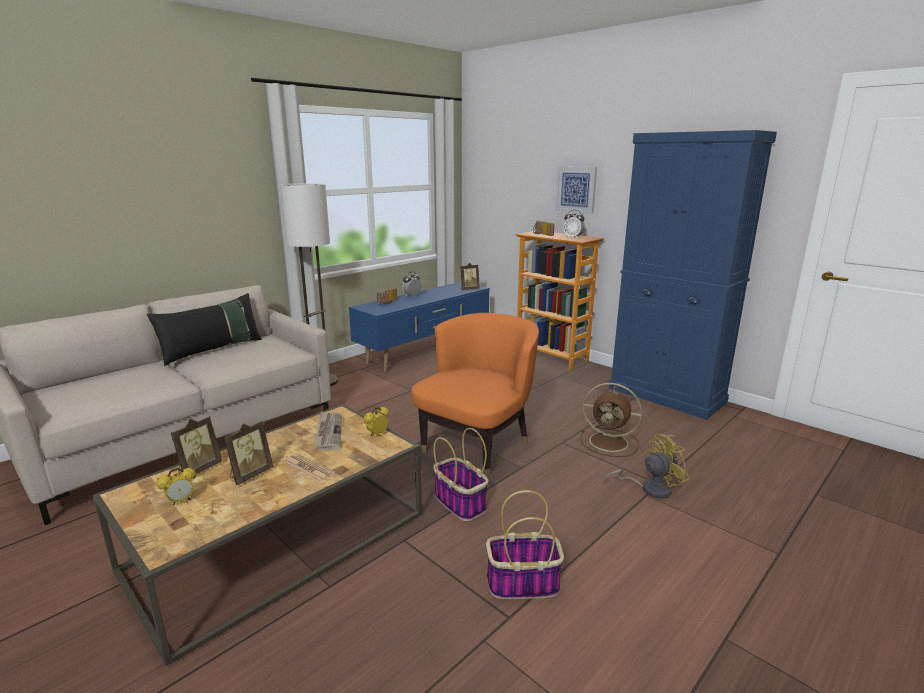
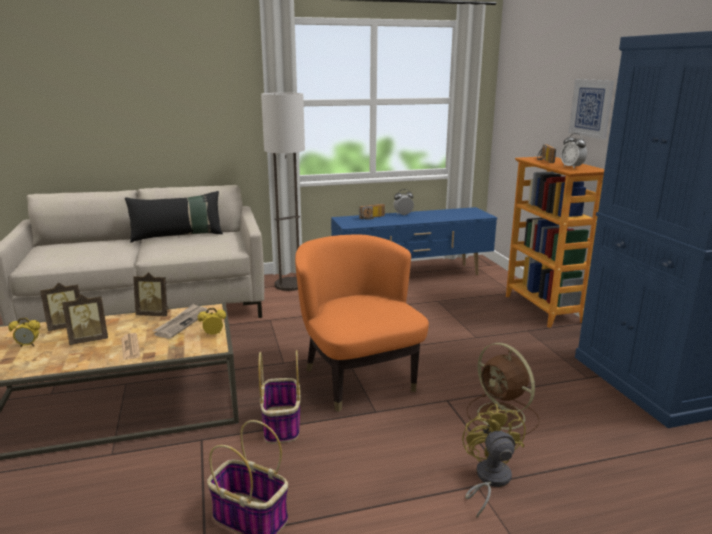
camera: 30 degrees right, 0 degrees up
orange armchair [411,313,539,477] -> orange armchair turned 90 degrees counterclockwise [295,234,429,412]
picture frame [461,263,480,290] -> picture frame moved to [133,272,169,316]
yellow fan [603,434,689,498] -> yellow fan turned 105 degrees counterclockwise [462,404,526,518]

